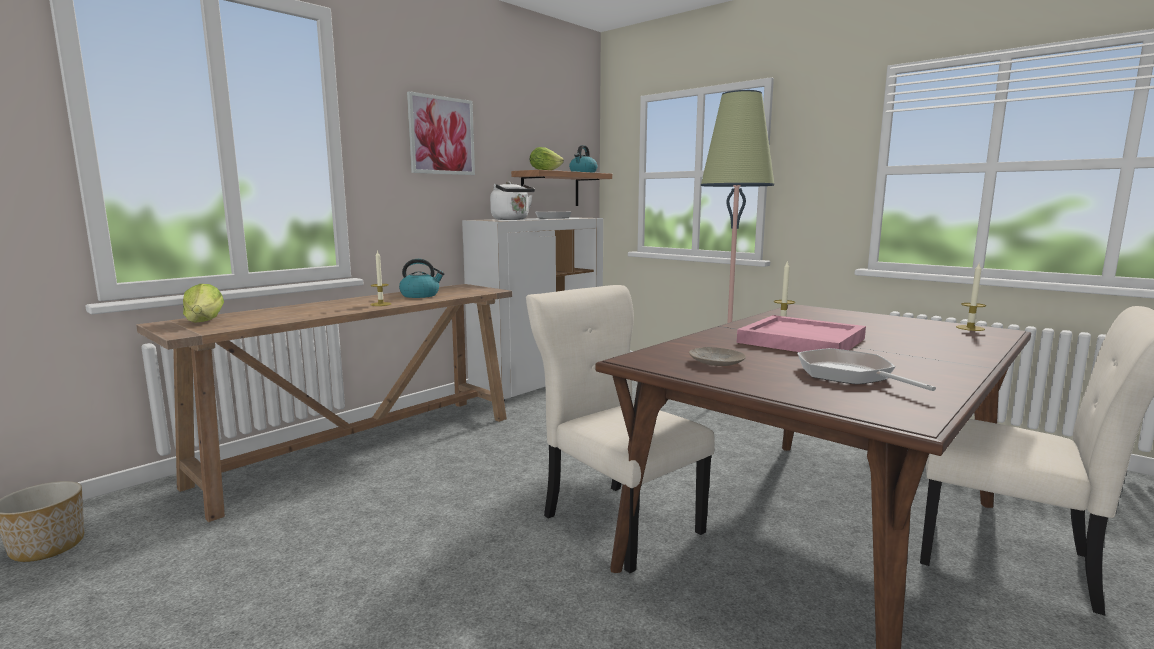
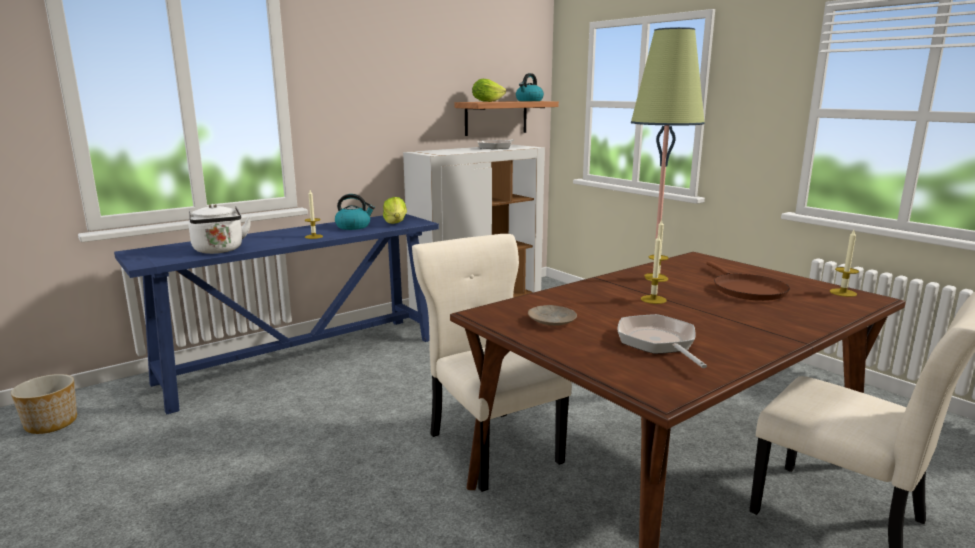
camera: 10 degrees right, 5 degrees up
brown console table [136,284,512,522] -> blue console table [114,214,439,414]
lettuce [183,284,224,323] -> lettuce moved to [383,197,407,224]
picture [407,91,475,175] -> none
white kettle [490,181,535,220] -> white kettle moved to [188,204,251,254]
pink tray [737,315,866,352] -> candle [641,235,666,304]
none -> brown frying pan [706,262,790,301]

